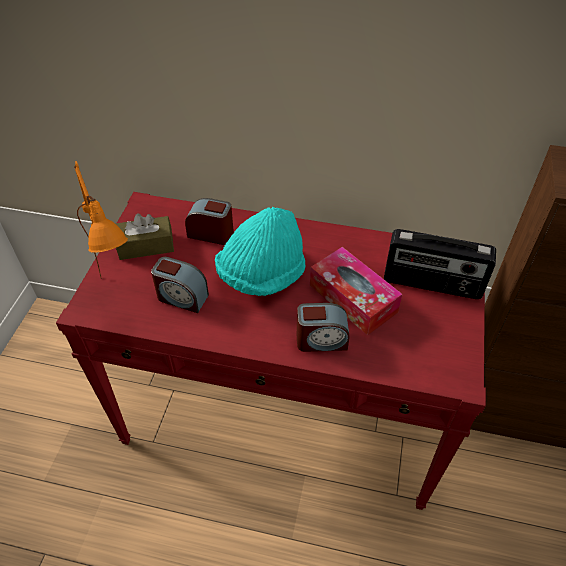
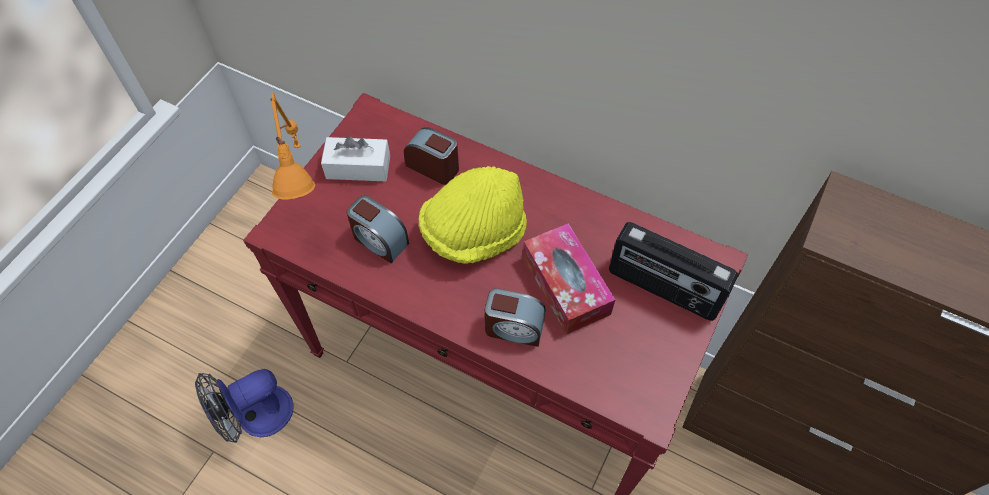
camera: 15 degrees right, 10 degrees up
brown tissue box [115,214,174,260] -> white tissue box [321,136,390,181]
turquoise hat [215,207,306,296] -> yellow hat [419,166,527,264]
none -> fan [195,369,294,443]

